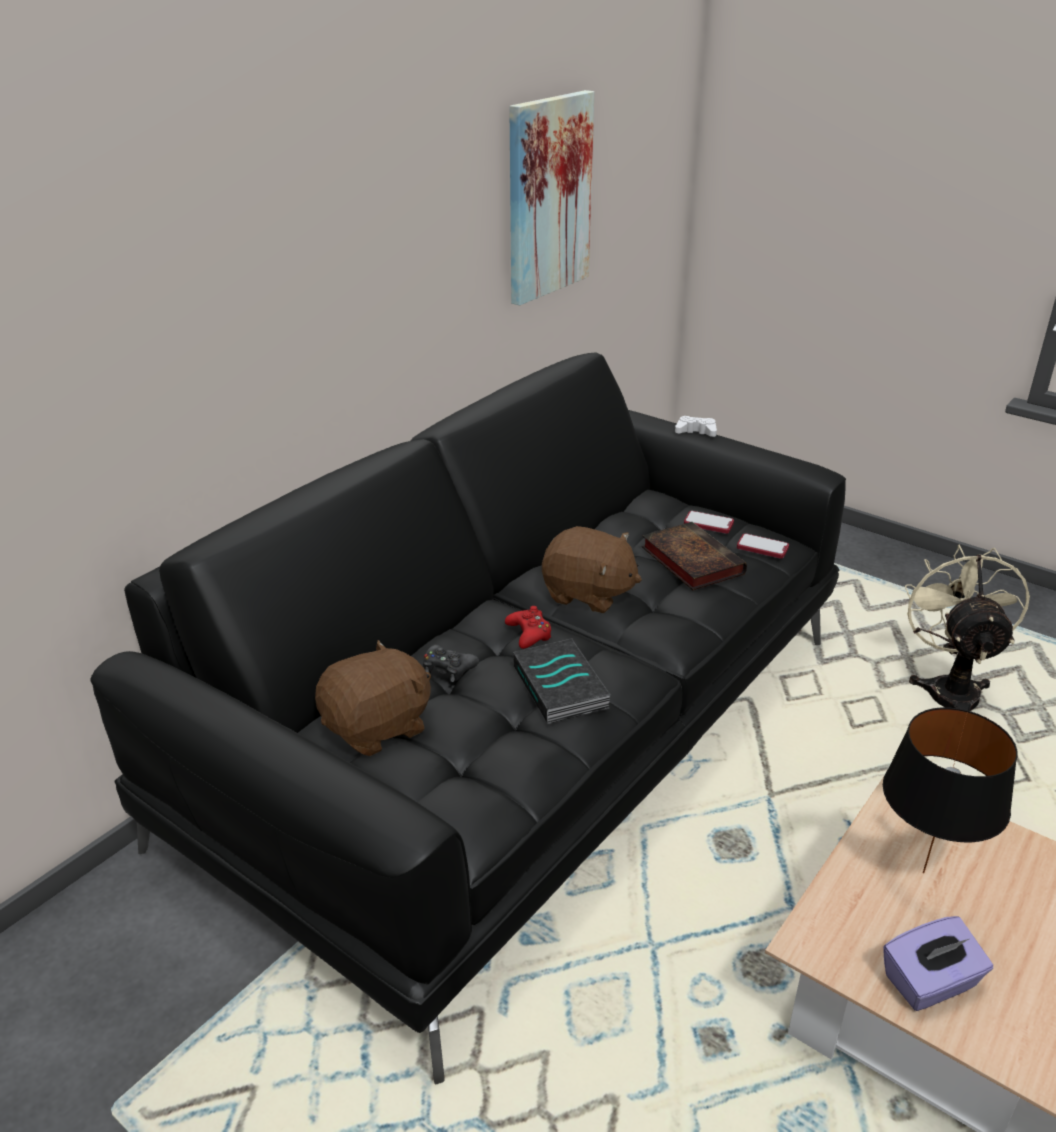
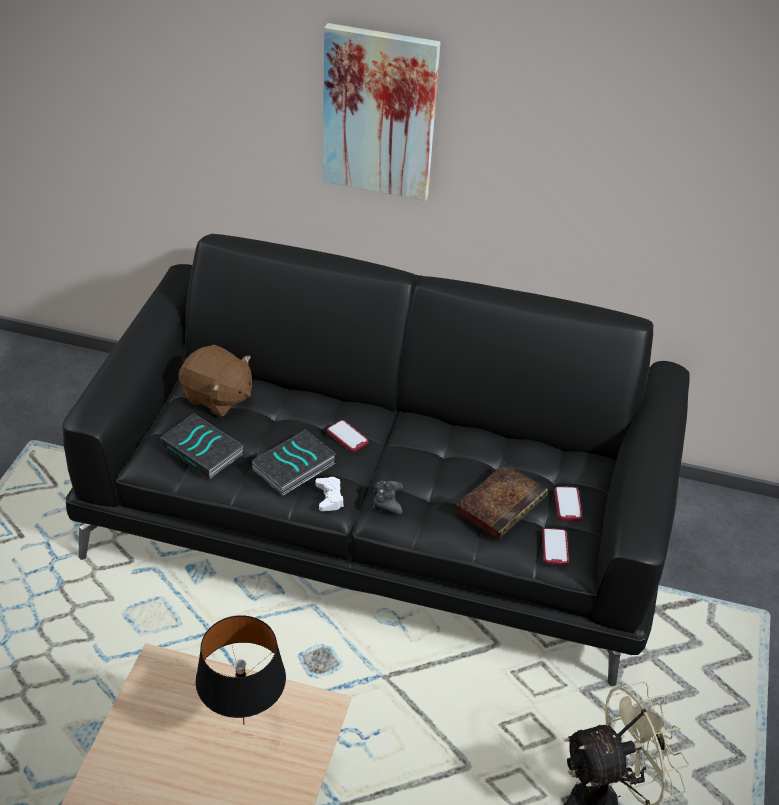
camera: 65 degrees right, 10 degrees up
black game controller [423,645,479,682] -> black game controller moved to [373,481,403,515]
red game controller [505,606,552,649] -> phone [327,420,368,452]
picture [509,90,594,305] -> picture moved to [323,23,440,201]
brown plush toy [542,526,642,613] -> none
white game controller [675,416,717,437] -> white game controller moved to [315,477,344,512]
purple tissue box [883,916,993,1011] -> none
none -> book [160,413,244,479]

